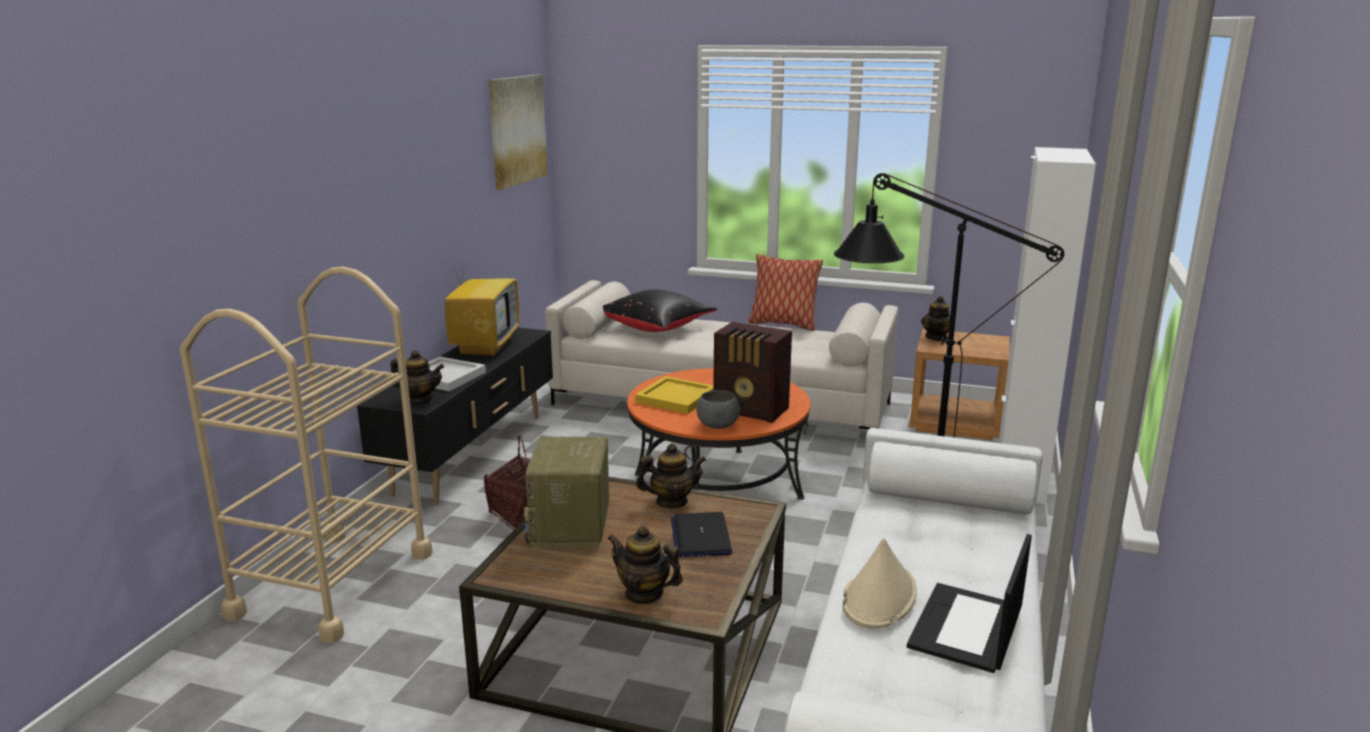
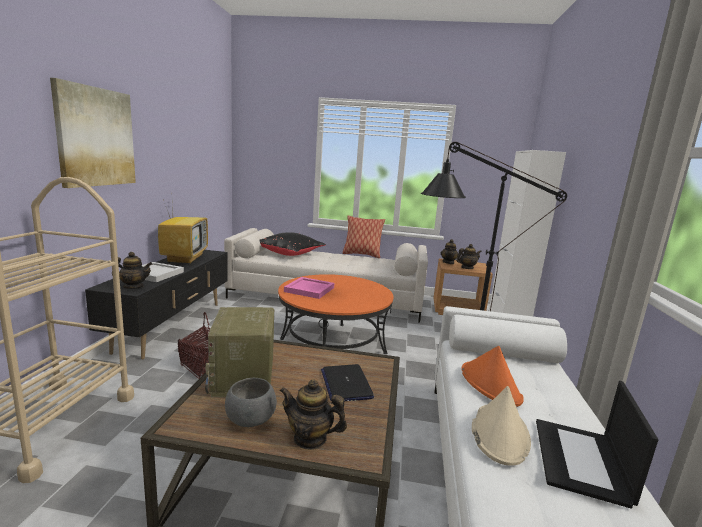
camera: 10 degrees left, 5 degrees down
picture [489,74,548,190] -> picture moved to [50,78,136,188]
yellow tray [635,376,713,414] -> pink tray [284,277,334,299]
teapot [636,443,706,508] -> teapot moved to [456,244,482,269]
grey bowl [696,390,740,429] -> grey bowl moved to [225,378,277,427]
radio [713,322,792,423] -> none
none -> orange hat [461,346,524,407]

